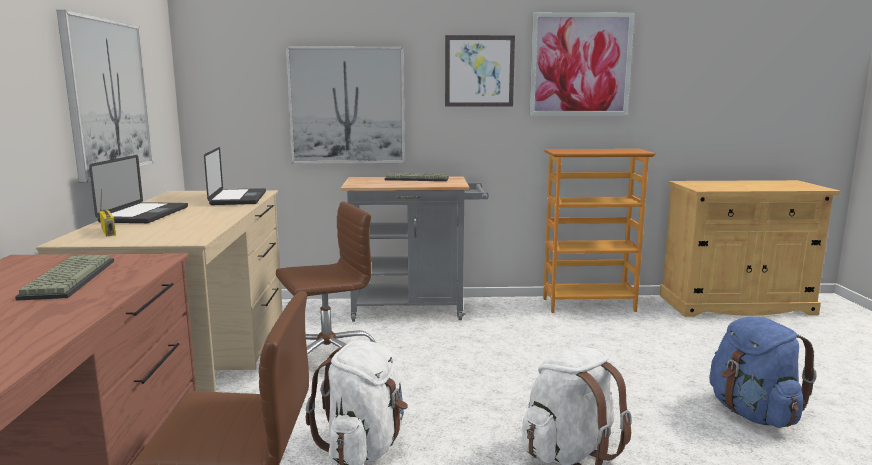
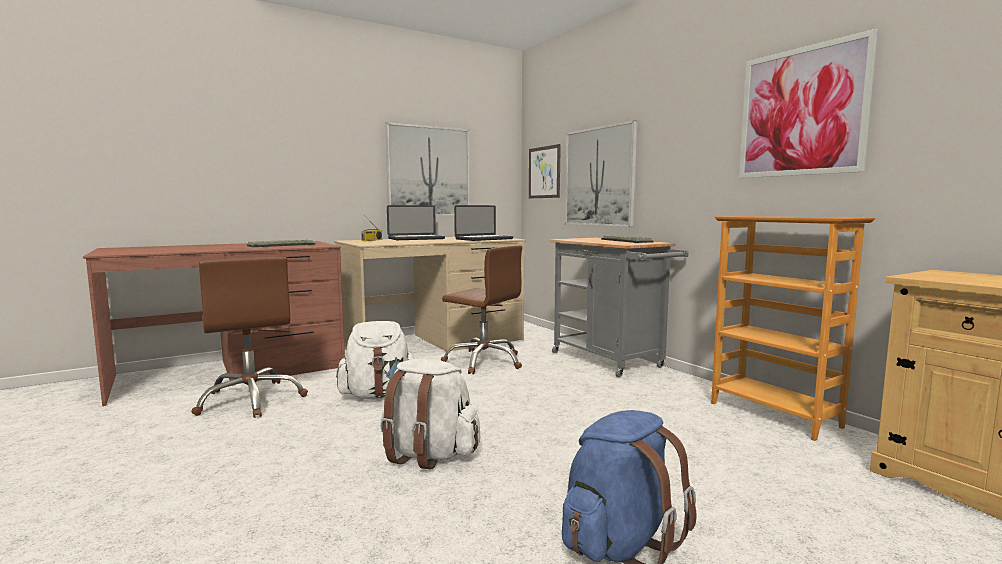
camera: 60 degrees right, 5 degrees down
picture [445,35,515,106] -> picture moved to [529,144,561,198]

